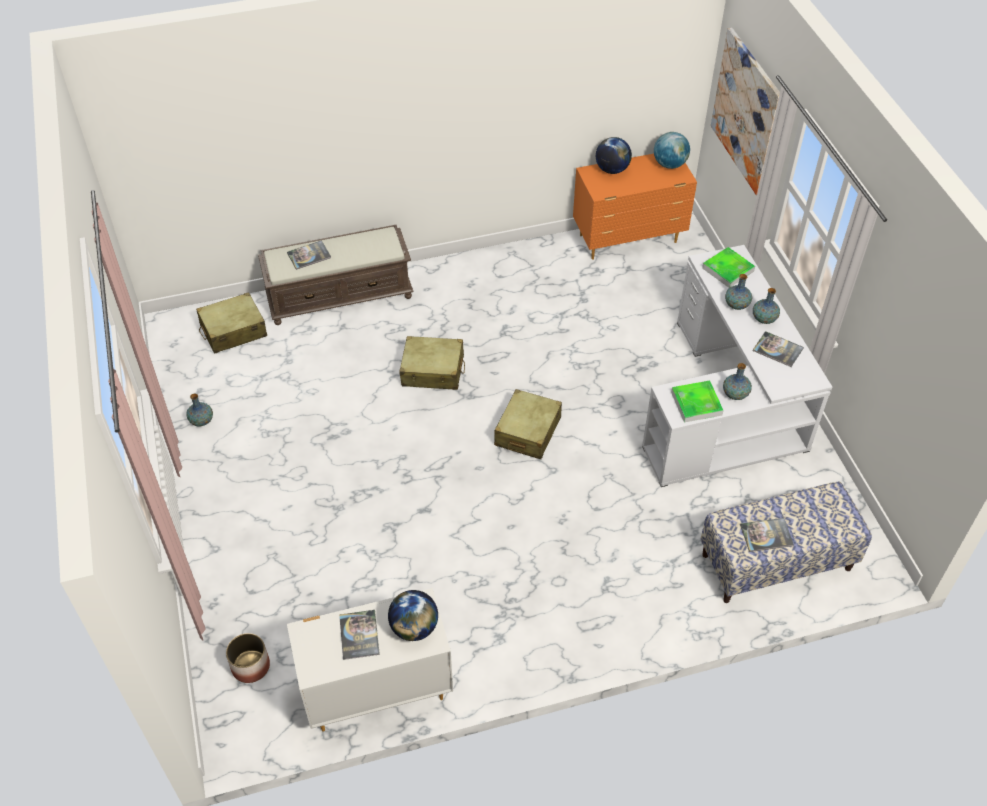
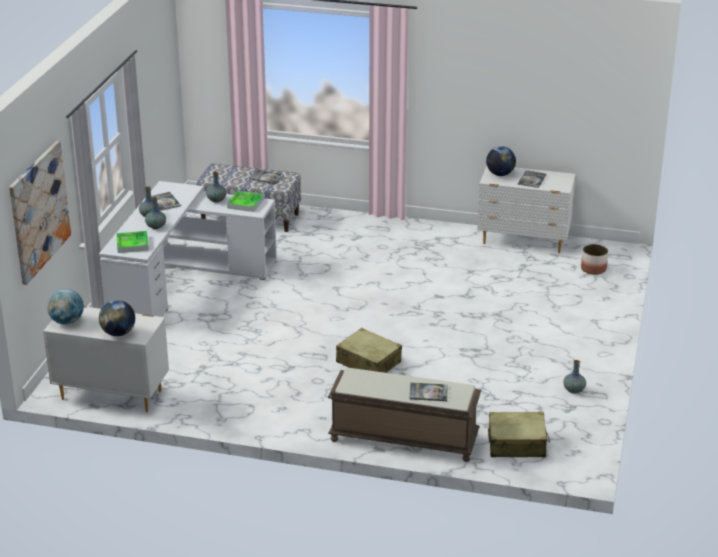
camera: 150 degrees left, 20 degrees down
beige suitcase [494,389,562,459] -> none
orange dresser [573,154,697,260] -> white dresser [43,306,169,413]

